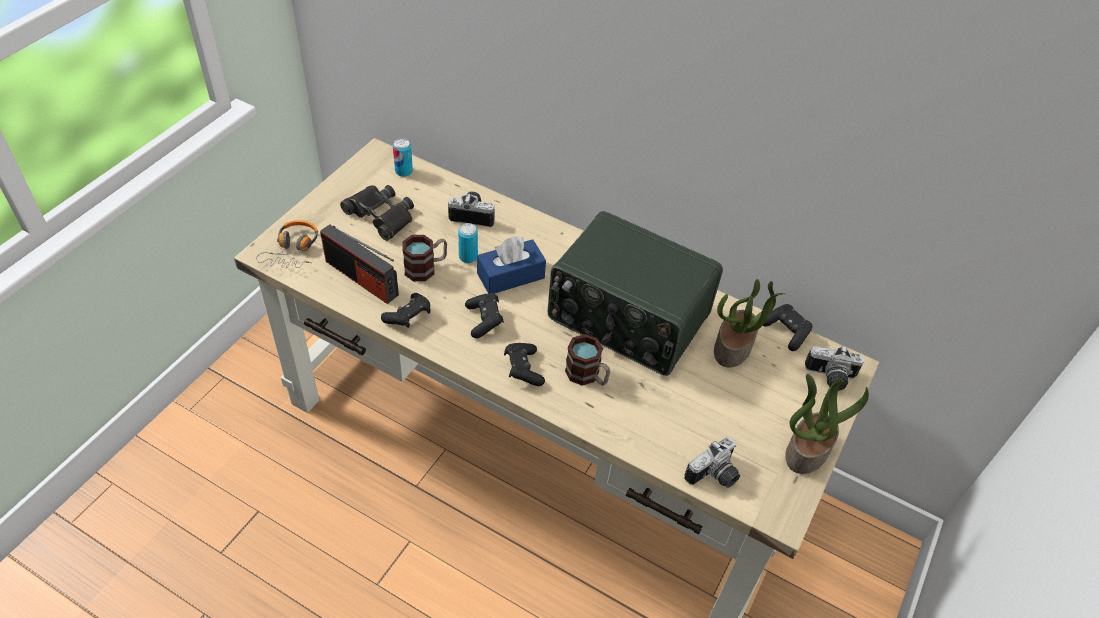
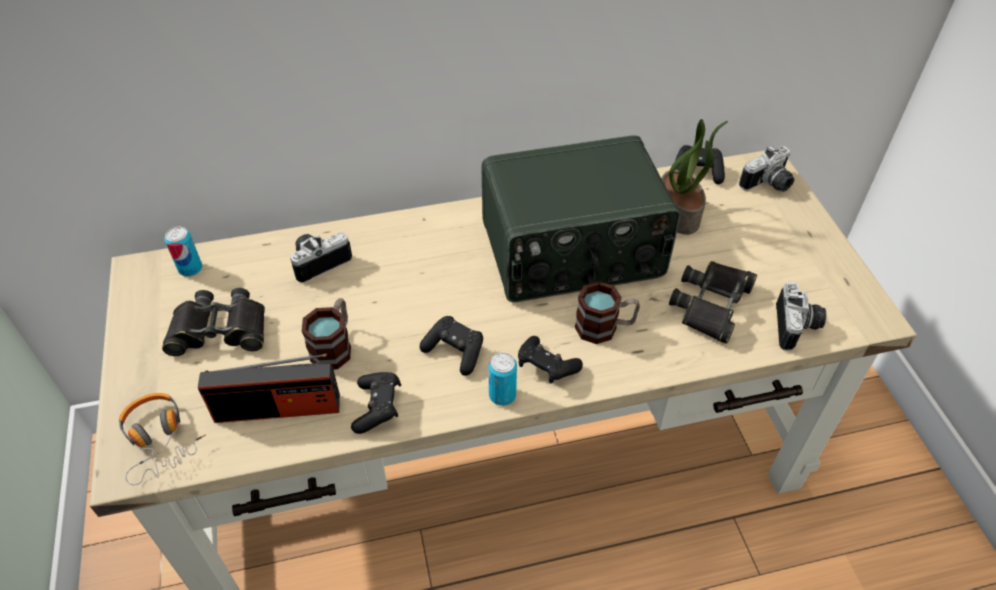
camera: 40 degrees left, 0 degrees up
can [458,223,478,263] -> can moved to [488,353,517,406]
blue tissue box [477,236,546,294] -> none
potted plant [785,374,869,474] -> none
none -> black binoculars [669,261,757,344]

